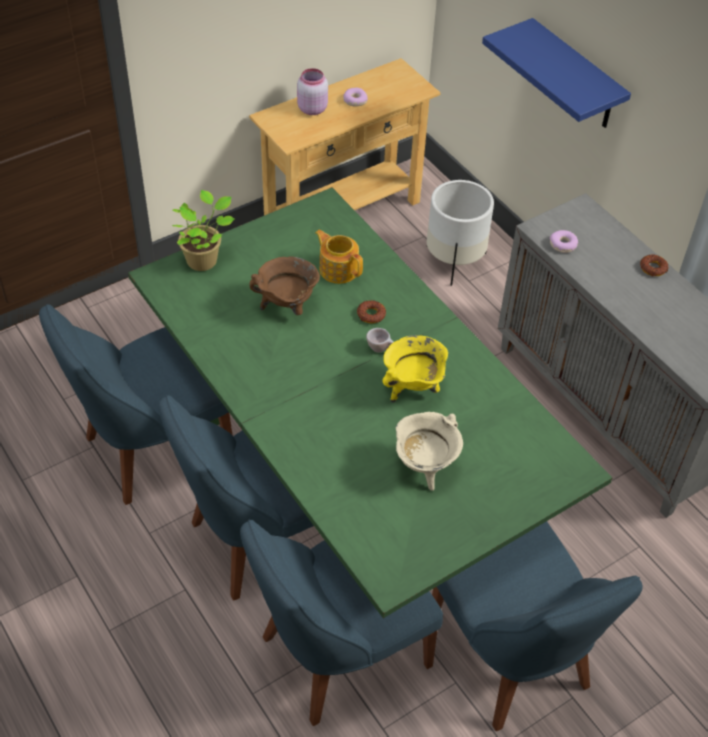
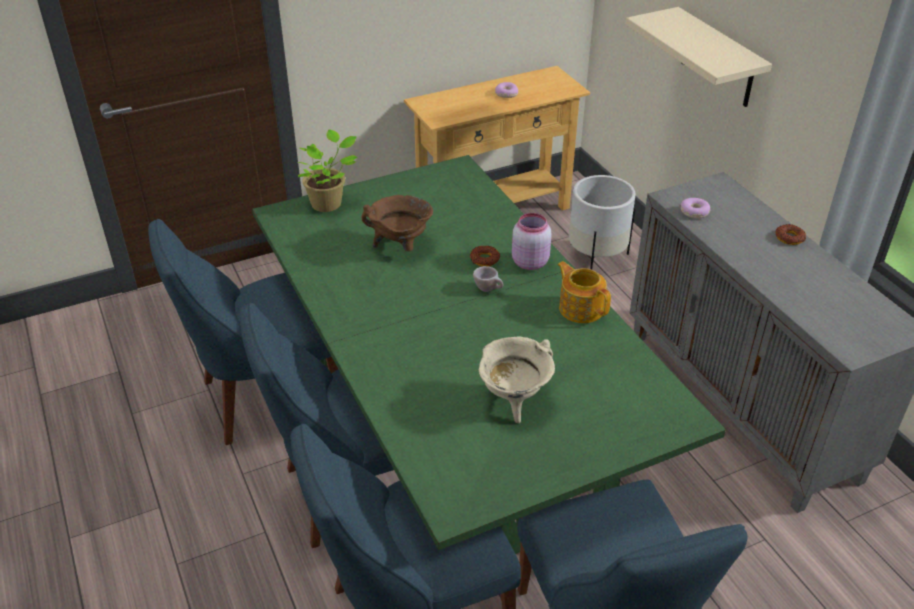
camera: 10 degrees right, 10 degrees down
pink jar [297,68,328,115] -> pink jar moved to [512,213,551,270]
teapot [315,229,363,284] -> teapot moved to [557,261,611,323]
yellow cooking pot [383,335,448,403] -> none
blue shelf [482,18,631,128] -> beige shelf [626,7,772,107]

